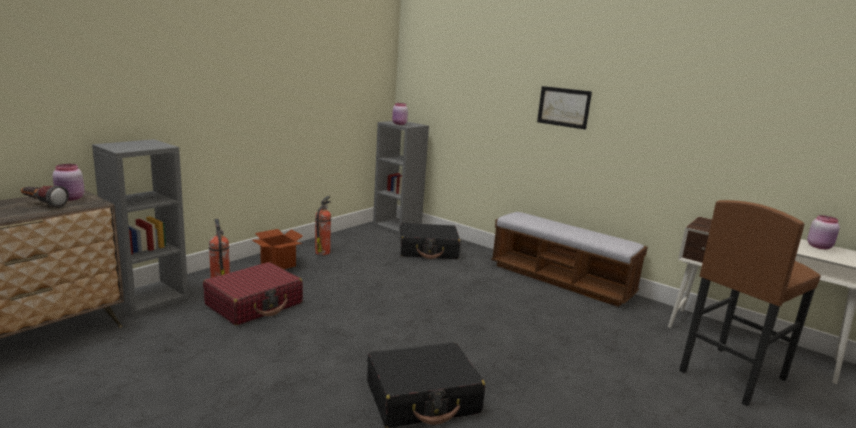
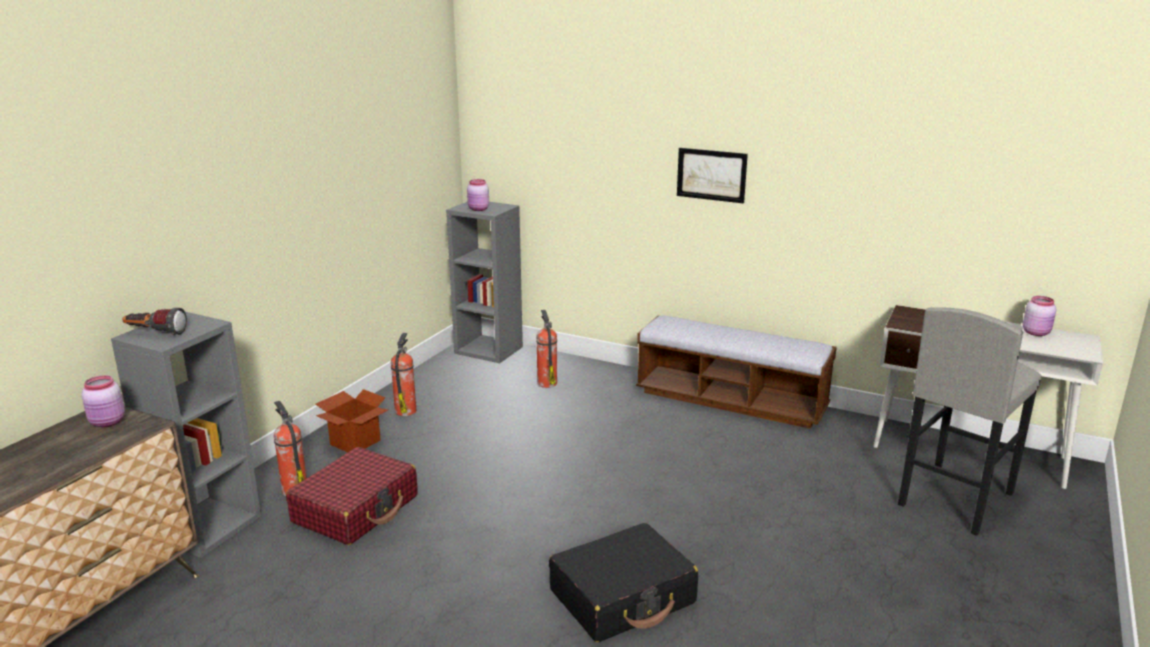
camera: 10 degrees left, 5 degrees up
flashlight [21,185,69,208] -> flashlight moved to [122,308,187,335]
black suitcase [400,223,460,259] -> fire extinguisher [536,310,557,388]
brown stool [679,200,821,406] -> grey stool [898,307,1042,536]

